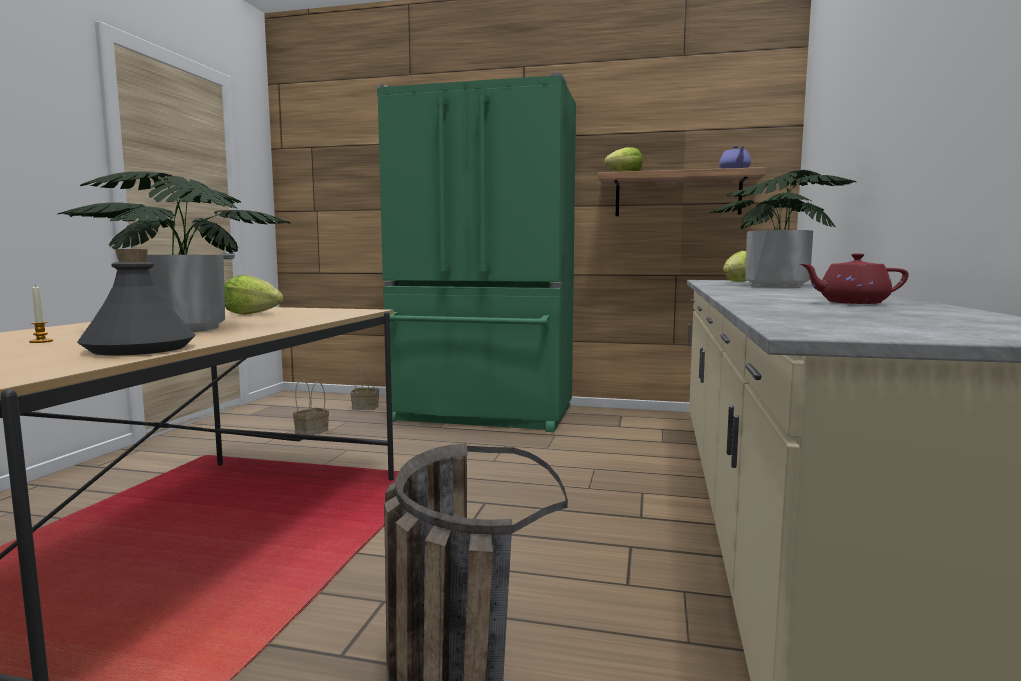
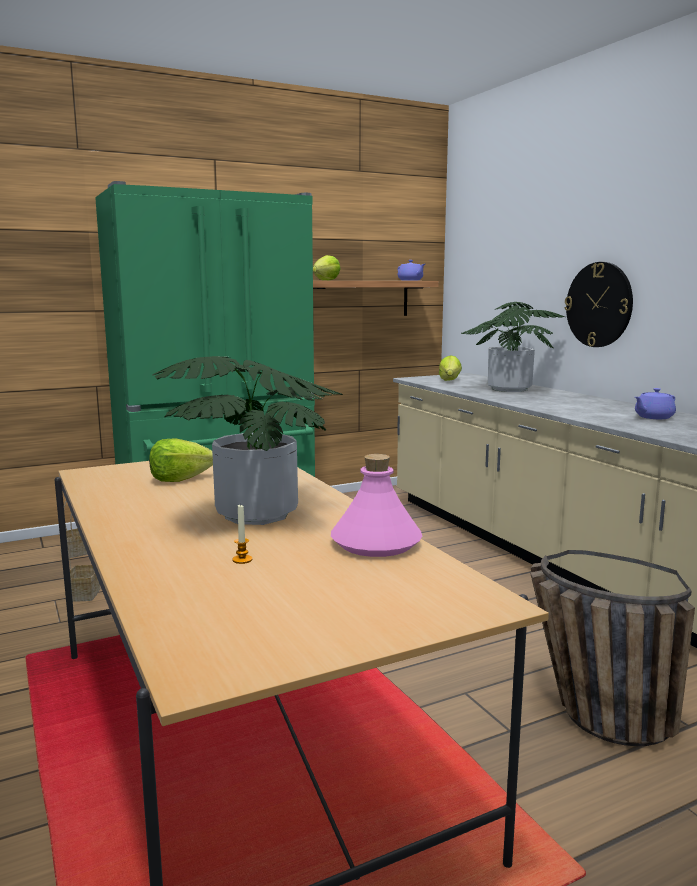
camera: 40 degrees left, 5 degrees up
grey bottle [77,249,196,355] -> pink bottle [331,454,422,557]
red teapot [800,253,909,304] -> purple teapot [635,388,676,419]
none -> wall clock [564,262,633,347]

